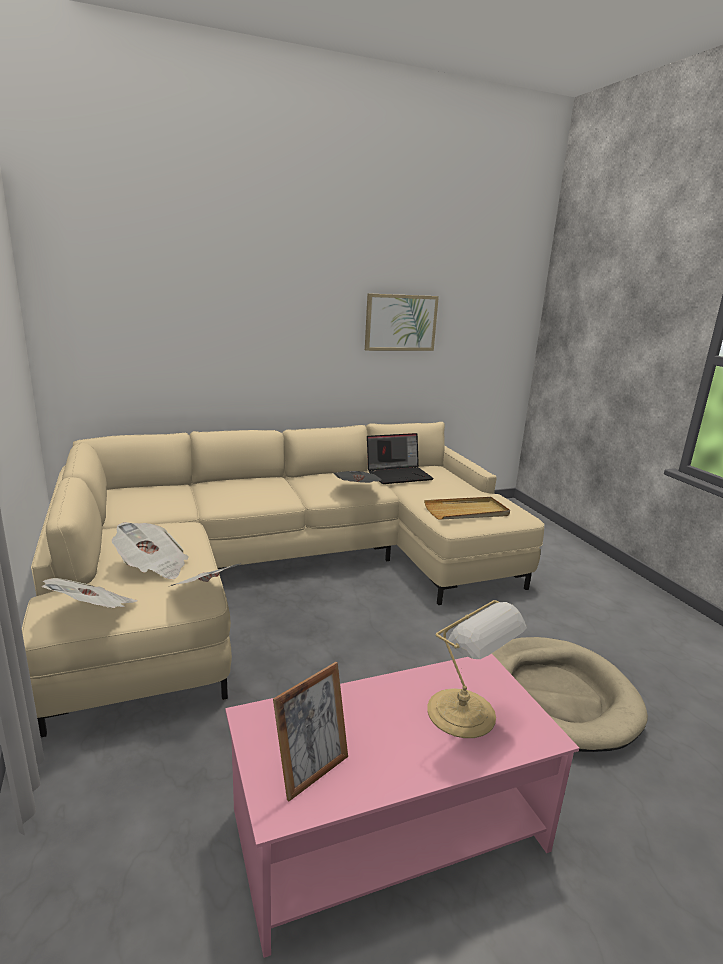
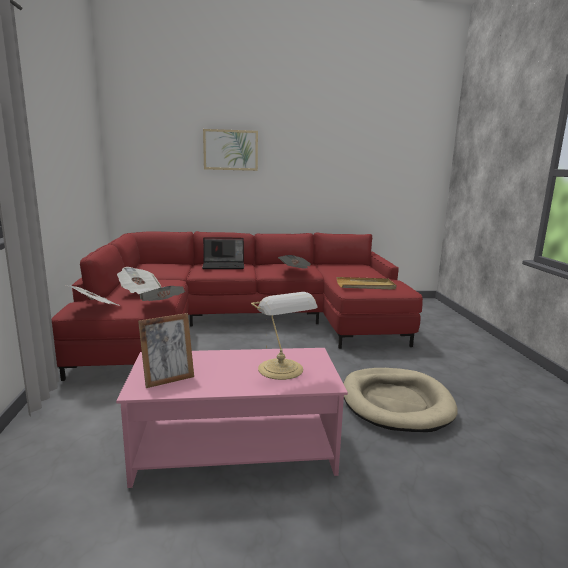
camera: 15 degrees right, 5 degrees down
beige sofa [22,422,544,737] -> red sofa [52,231,423,381]
picture [365,293,439,351] -> picture moved to [203,129,258,171]
laptop [367,433,434,484] -> laptop moved to [202,237,244,269]

